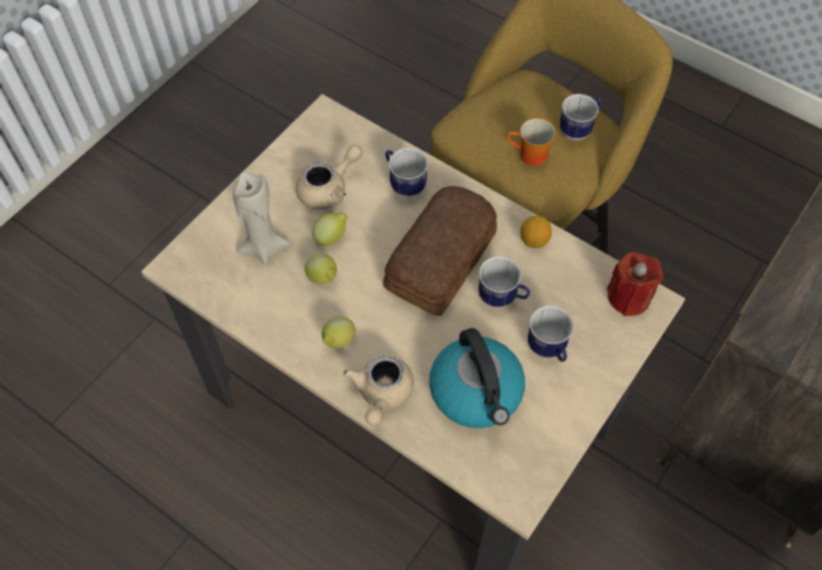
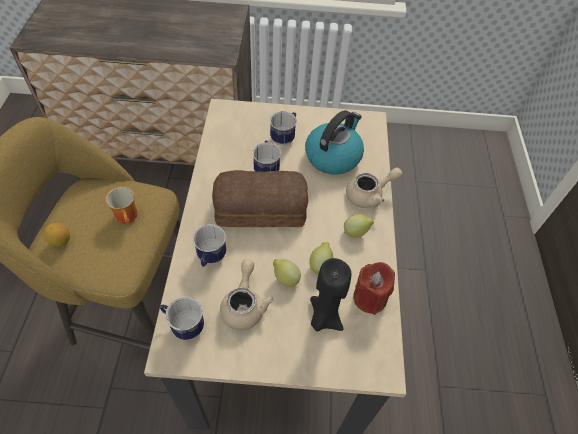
camera: 125 degrees left, 5 degrees down
beige candle [233,172,291,264] -> black candle [310,258,351,332]
beige teapot [296,145,363,210] -> beige teapot turned 75 degrees clockwise [220,259,274,330]
lemon [520,215,552,248] -> lemon moved to [43,223,70,247]
mug [559,94,601,140] -> mug moved to [160,297,204,340]
red candle [607,252,663,316] -> red candle moved to [353,262,395,315]

